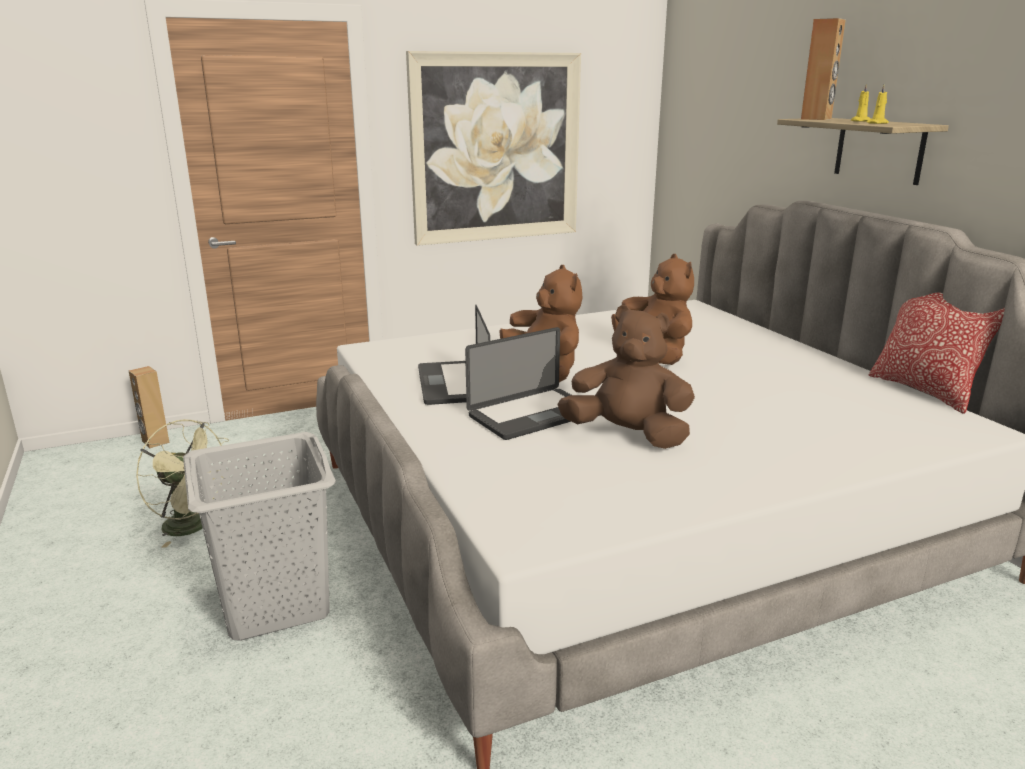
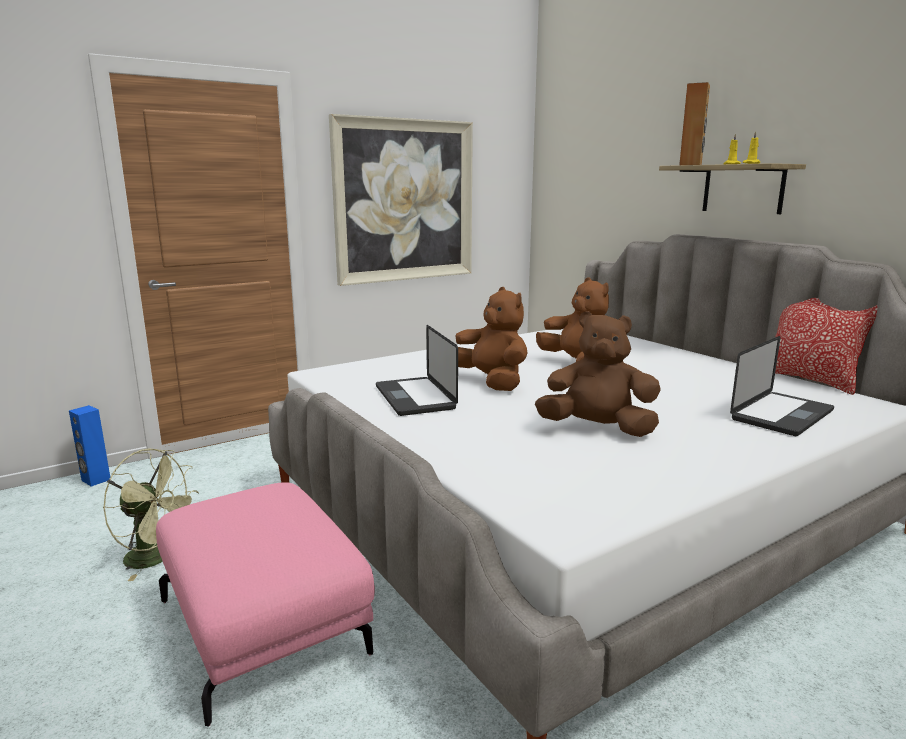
camera: 10 degrees left, 5 degrees down
brown speaker [129,366,170,448] -> blue speaker [69,405,110,487]
grey laundry basket [183,432,336,641] -> pink ottoman [156,482,375,727]
laptop [465,327,571,440] -> laptop moved to [730,336,834,436]

